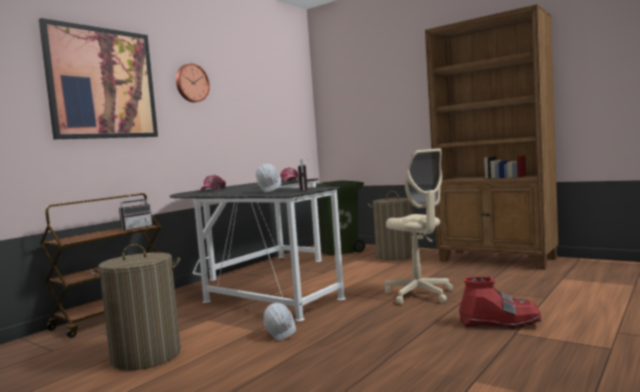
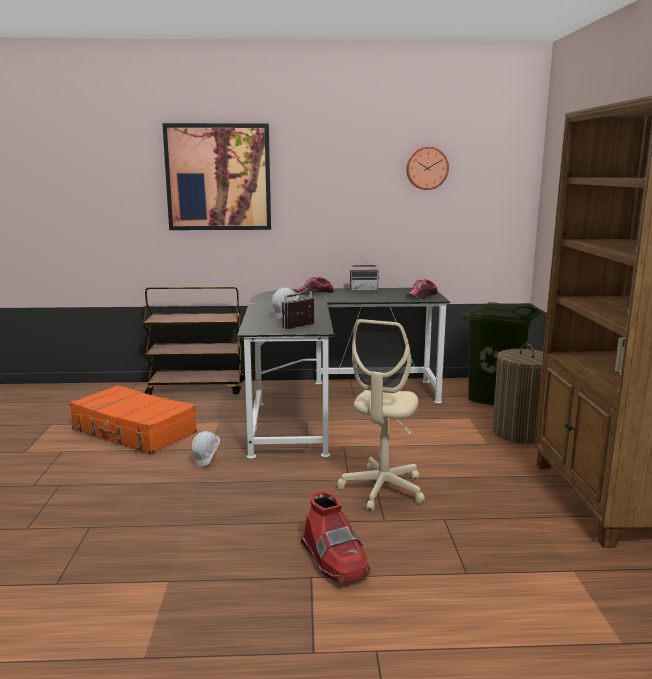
camera: 50 degrees right, 10 degrees up
laundry basket [90,244,181,371] -> orange suitcase [69,385,197,455]
radio [119,193,152,231] -> radio moved to [350,257,379,291]
wall clock [176,63,210,102] -> wall clock moved to [406,146,449,190]

